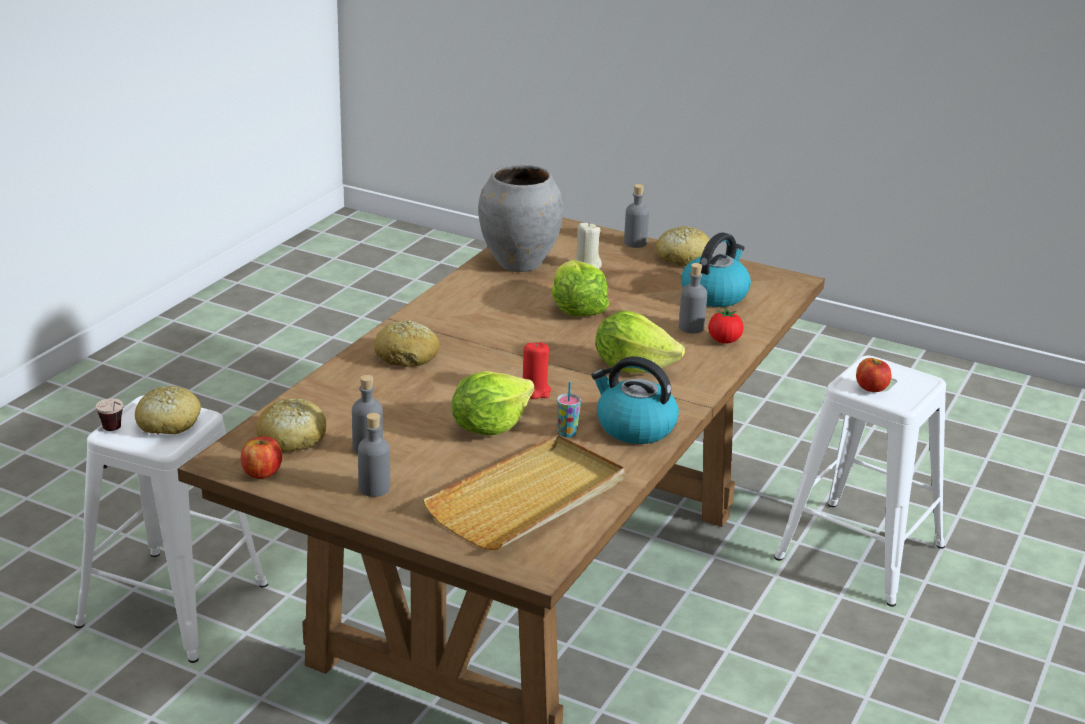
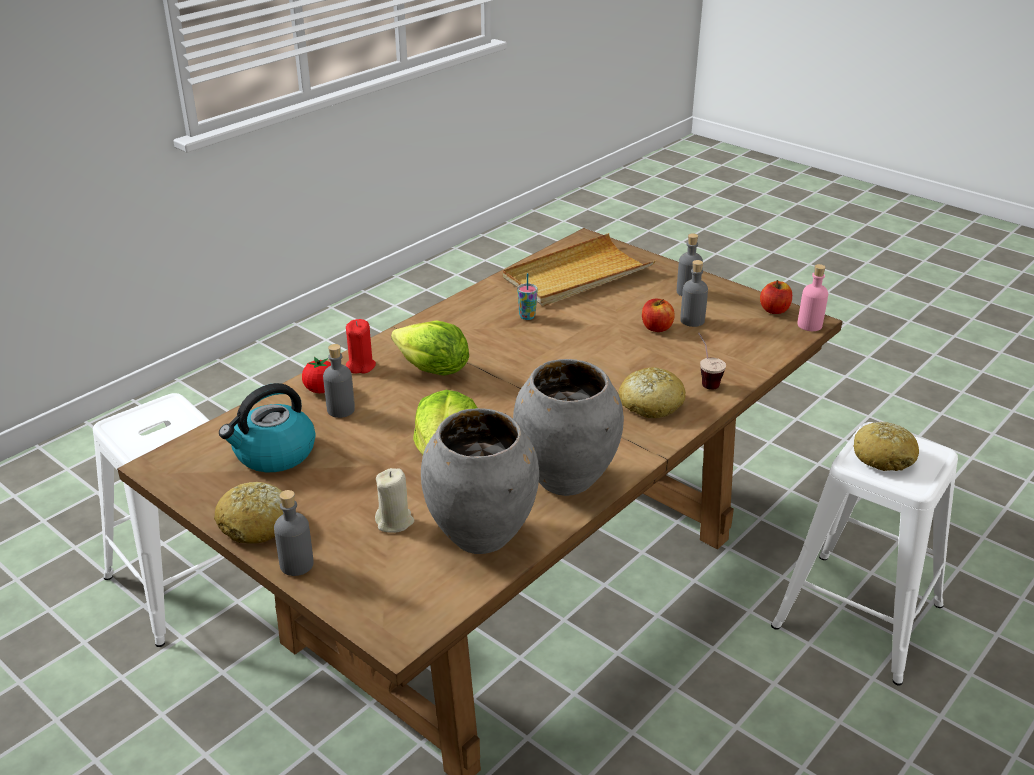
camera: 165 degrees left, 5 degrees up
cup [96,398,123,431] -> cup moved to [698,333,726,390]
bread [256,398,327,452] -> none
lettuce [451,371,535,435] -> none
red candle [523,342,551,399] -> red candle moved to [346,319,376,374]
kettle [591,356,679,444] -> none
apple [856,358,892,392] -> apple moved to [642,299,675,332]
none -> grey vase [513,359,624,496]
none -> pink bottle [797,264,828,331]

